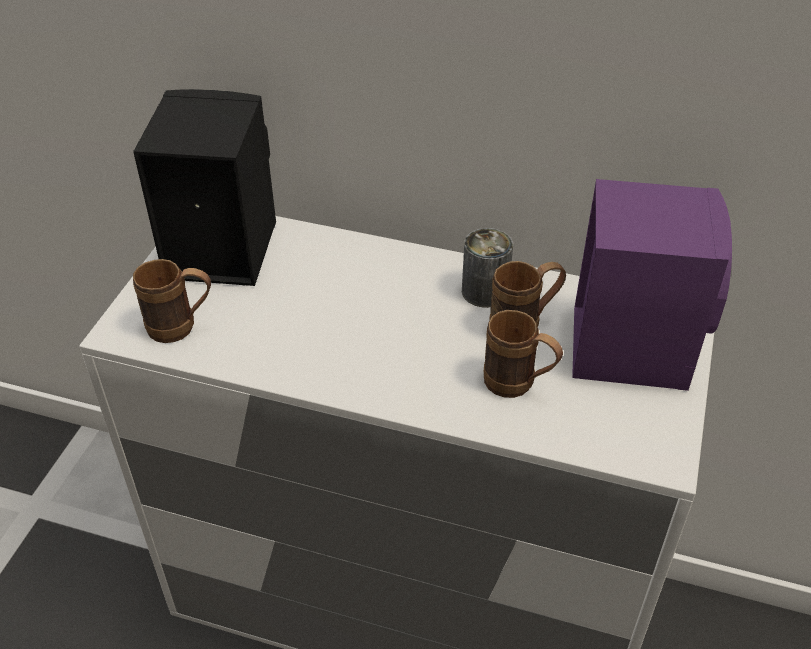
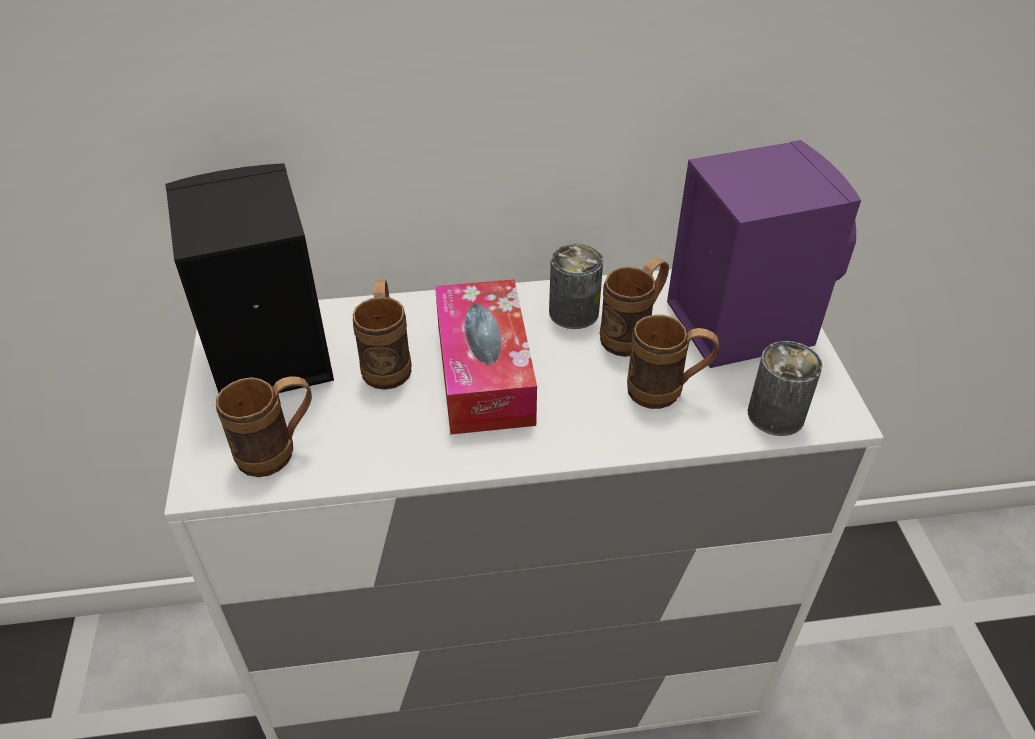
camera: 25 degrees left, 0 degrees up
none -> brown mug [353,280,412,390]
none -> tissue box [435,279,537,435]
none -> can [748,341,823,436]

